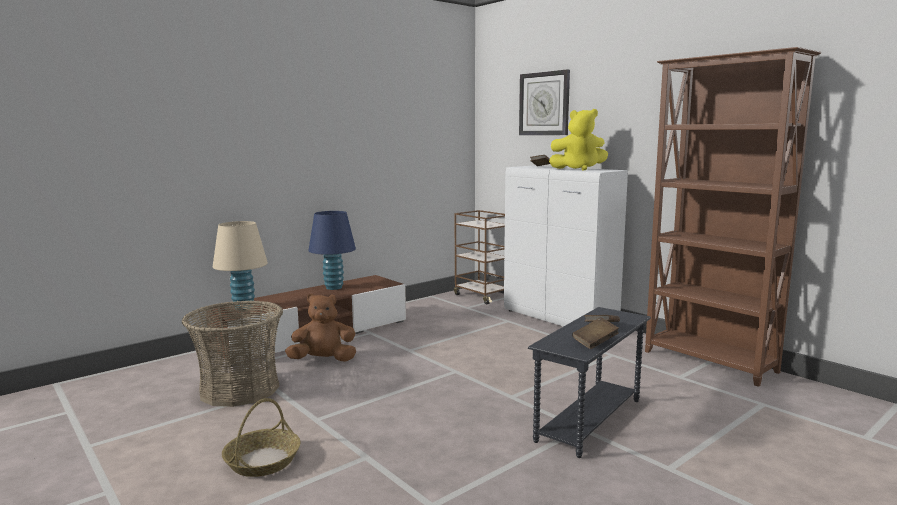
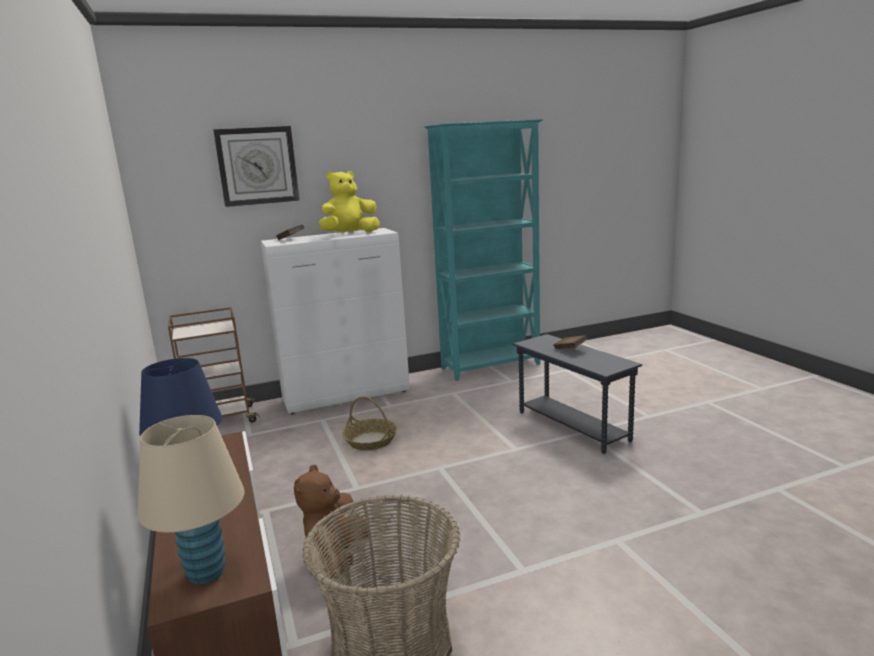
camera: 70 degrees left, 5 degrees up
basket [222,398,300,477] -> basket moved to [342,397,397,450]
yellow plush toy [549,109,608,170] -> yellow plush toy turned 135 degrees counterclockwise [319,171,380,233]
brown book [572,317,619,349] -> none
brown bookcase [645,47,821,387] -> turquoise bookcase [424,119,543,381]

